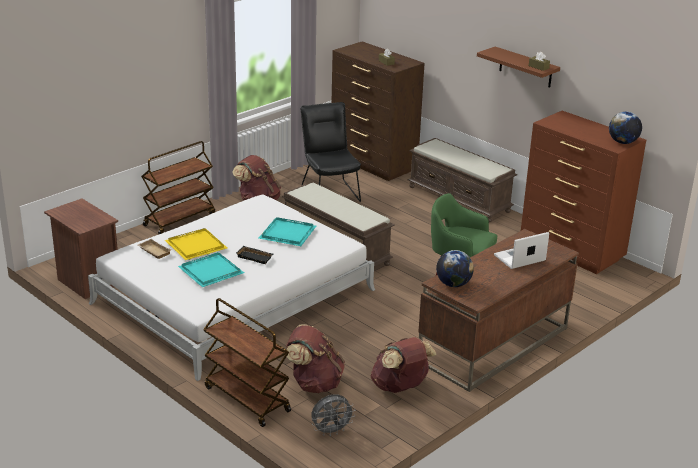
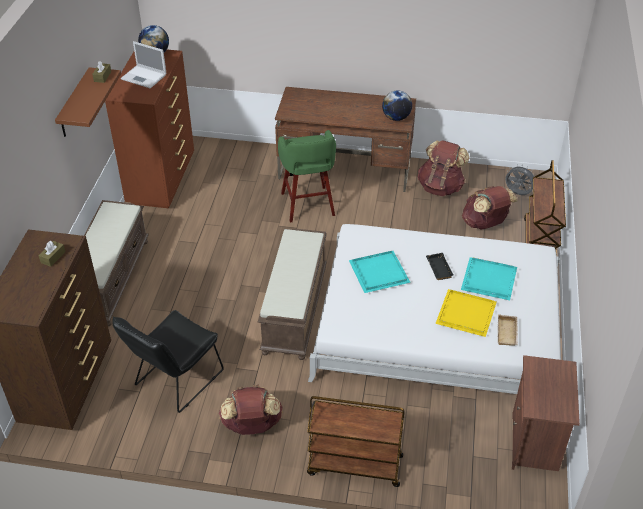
camera: 125 degrees left, 15 degrees up
laptop [494,232,549,269] -> laptop moved to [121,41,166,88]

